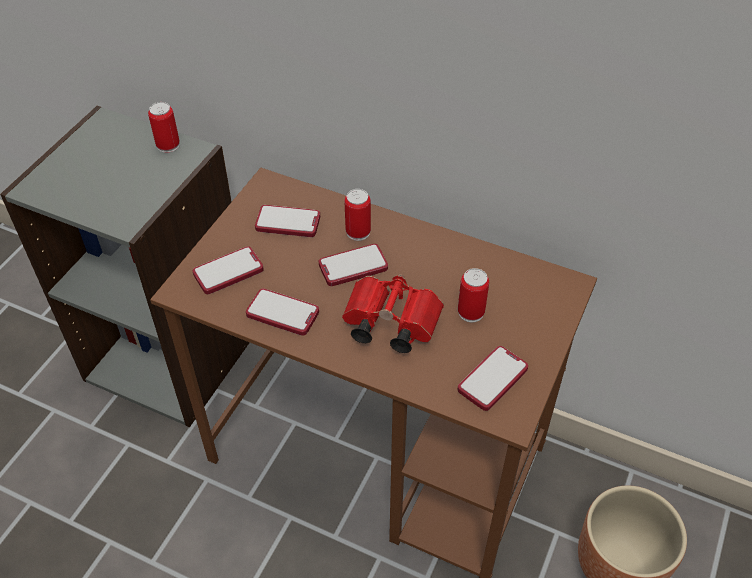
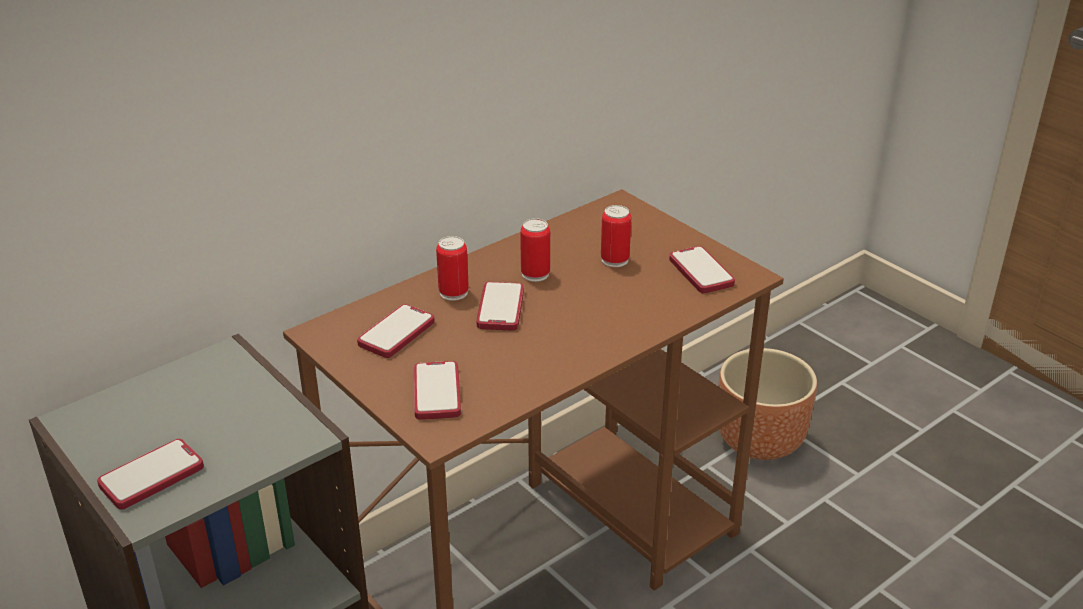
camera: 65 degrees left, 15 degrees down
can [148,102,180,153] -> can moved to [520,218,550,282]
phone [246,288,319,336] -> phone moved to [97,439,204,510]
red binoculars [342,274,444,353] -> none

